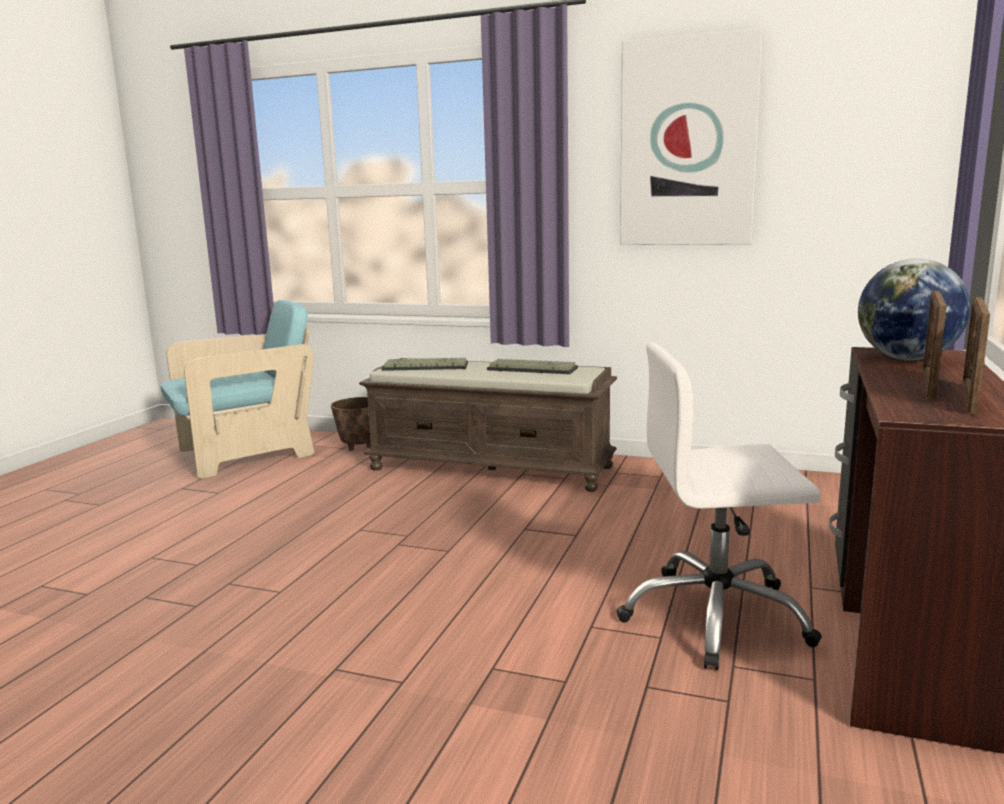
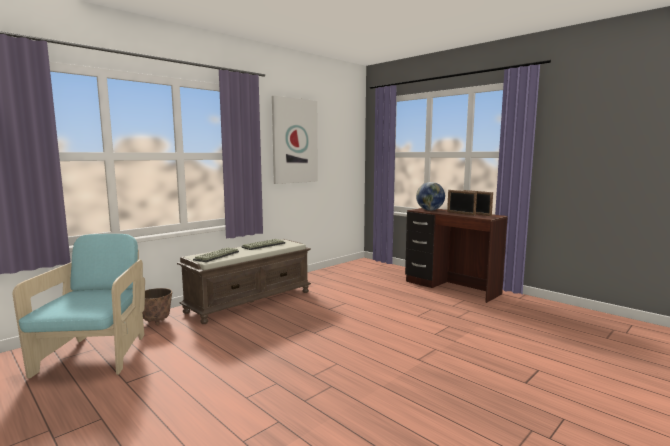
camera: 65 degrees left, 5 degrees down
white office chair [616,343,822,670] -> none

